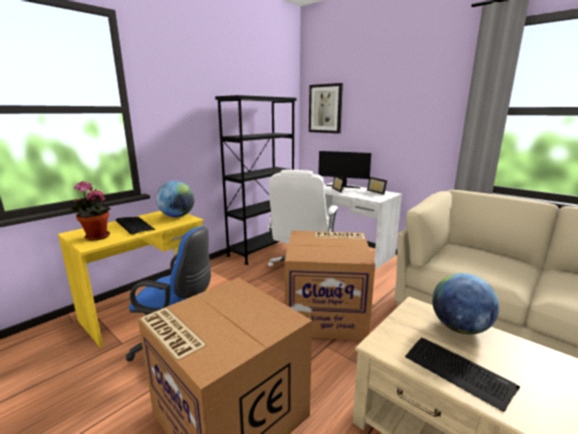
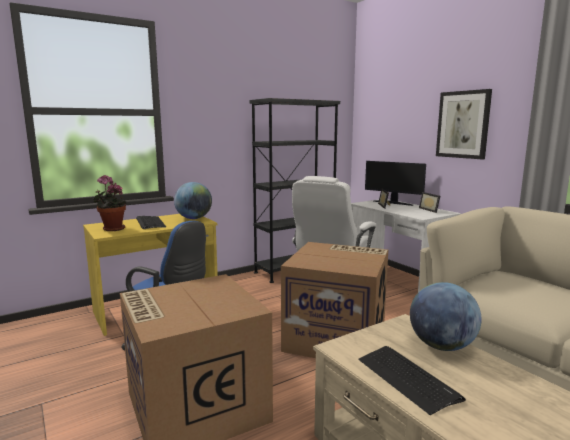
camera: 15 degrees right, 5 degrees down
picture [309,83,343,134] -> picture moved to [436,89,492,159]

